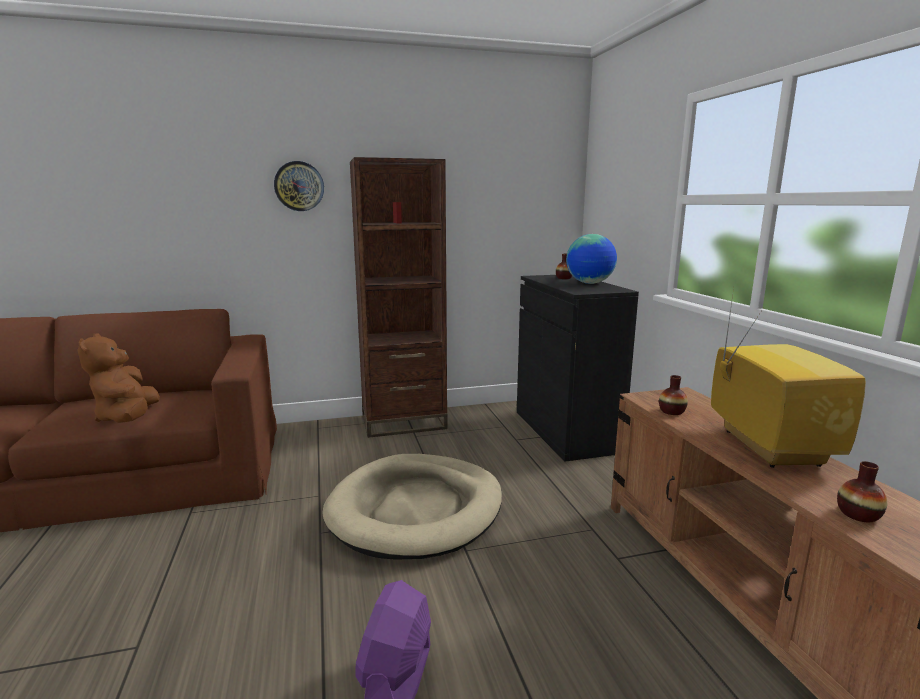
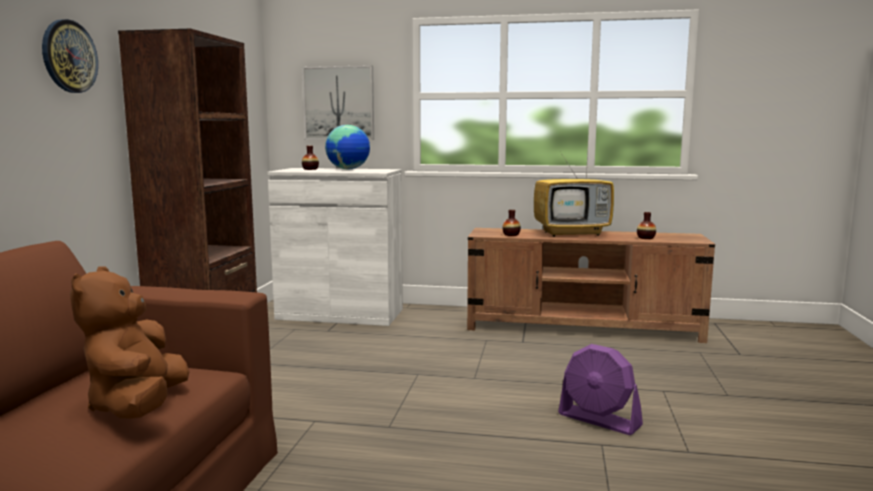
camera: 65 degrees left, 5 degrees down
brown plush toy [77,333,160,423] -> brown plush toy turned 75 degrees clockwise [70,266,189,418]
beige dog bed [322,454,502,560] -> none
black cabinet [517,275,639,462] -> white cabinet [268,168,403,326]
television [711,281,866,468] -> television turned 150 degrees clockwise [534,150,614,237]
none -> picture [302,65,374,140]

